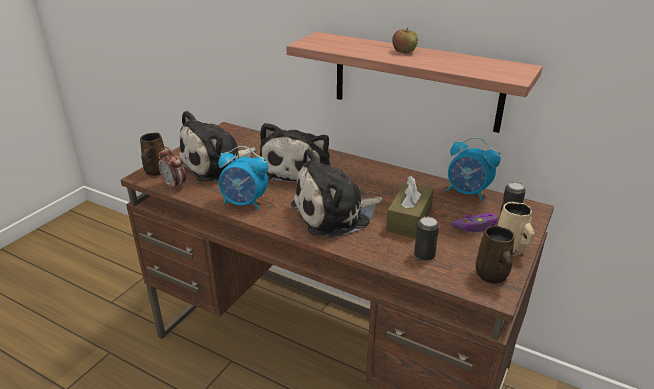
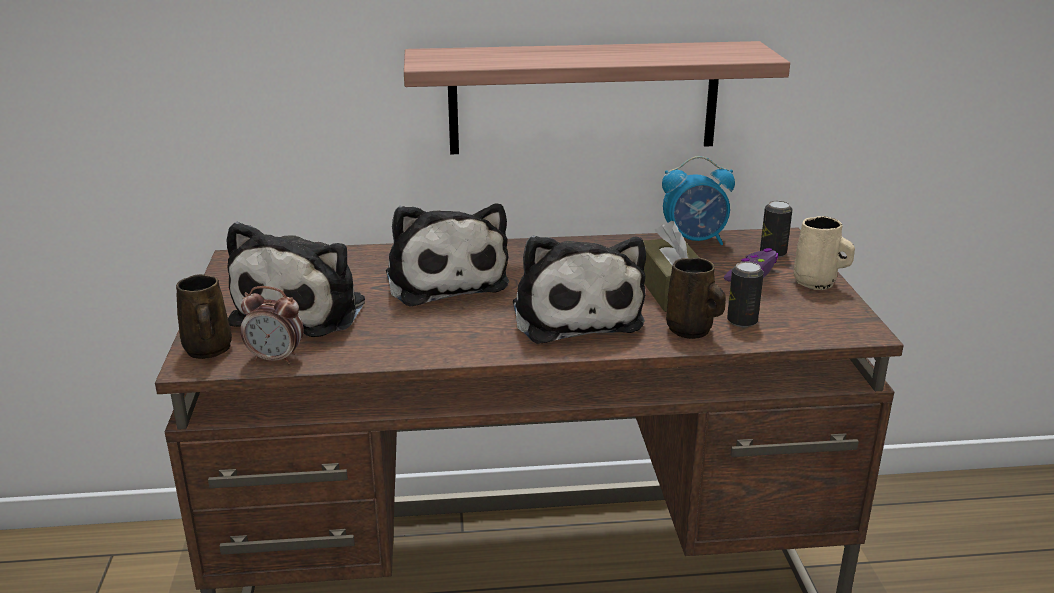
camera: 35 degrees left, 5 degrees down
alarm clock [218,146,269,210] -> none
plush toy [291,148,383,238] -> plush toy turned 45 degrees counterclockwise [513,235,646,344]
apple [392,28,418,54] -> none
brown mug [476,225,515,284] -> brown mug moved to [666,258,726,339]

